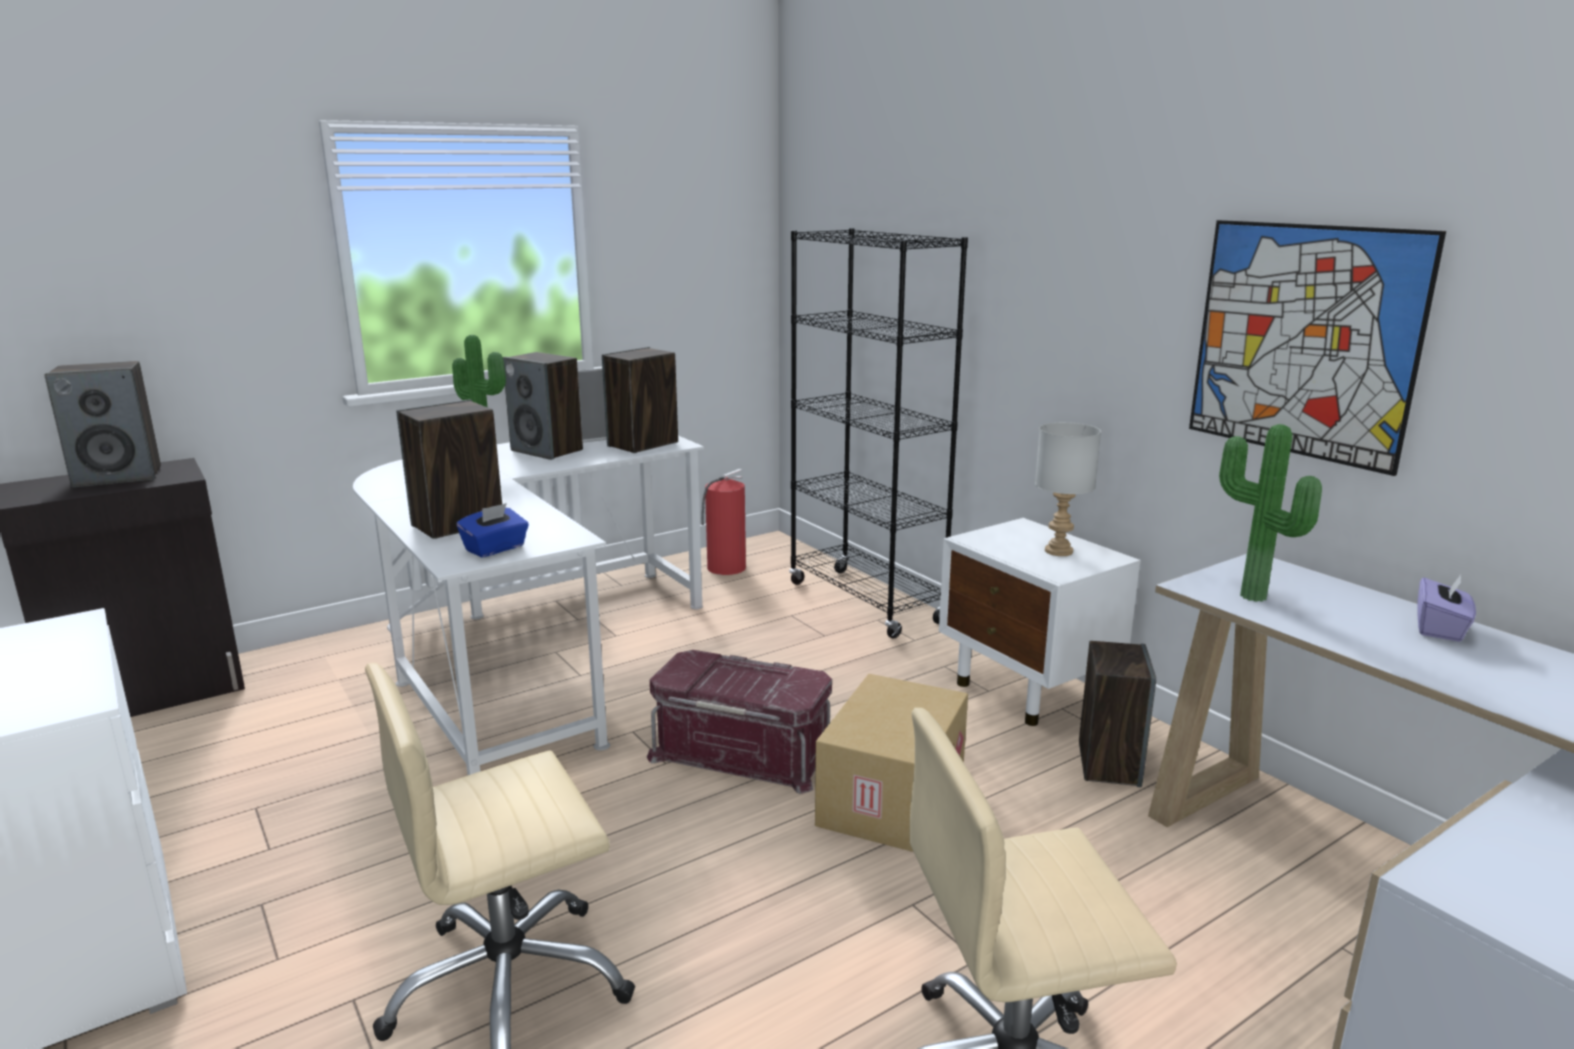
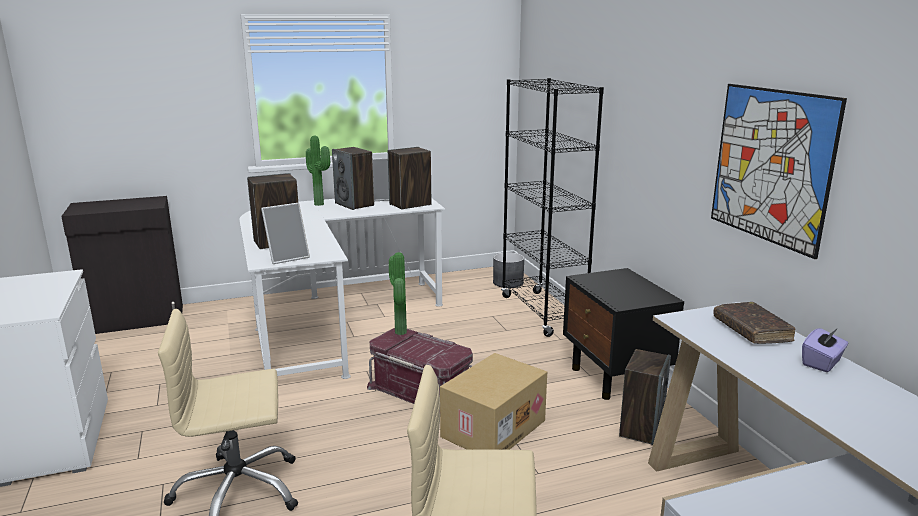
camera: 15 degrees right, 0 degrees up
speaker [44,361,161,487] -> none
blue tissue box [456,503,529,557] -> picture frame [261,203,310,264]
fire extinguisher [701,469,746,575] -> none
white nightstand [939,518,1141,726] -> black nightstand [563,268,684,400]
grey table lamp [1035,422,1101,556] -> none
potted plant [1219,424,1322,602] -> potted plant moved to [389,252,407,335]
none -> grey planter [493,252,524,288]
none -> brown book [713,302,796,344]

